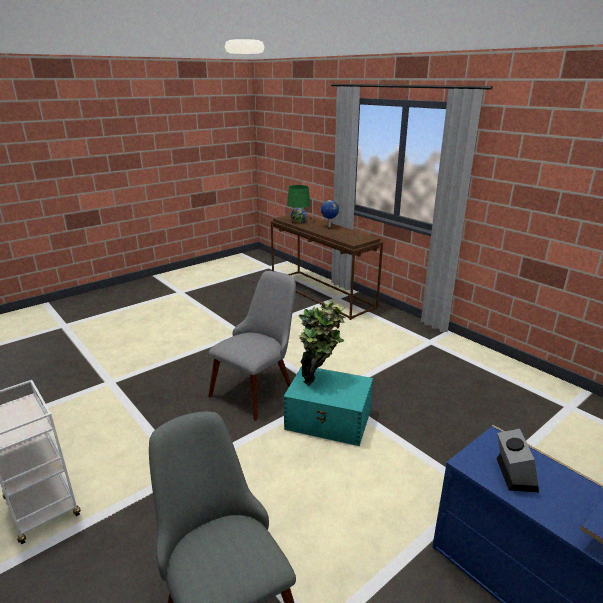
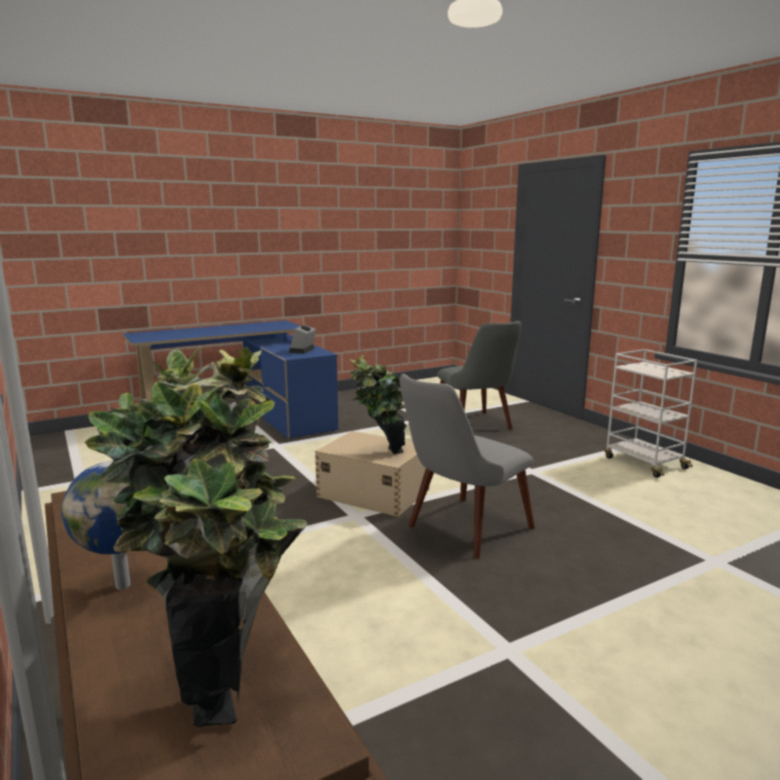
camera: 170 degrees left, 10 degrees down
turquoise storage box [284,366,373,446] -> beige storage box [315,431,429,517]
green table lamp [287,185,310,223] -> potted plant [85,346,307,727]

